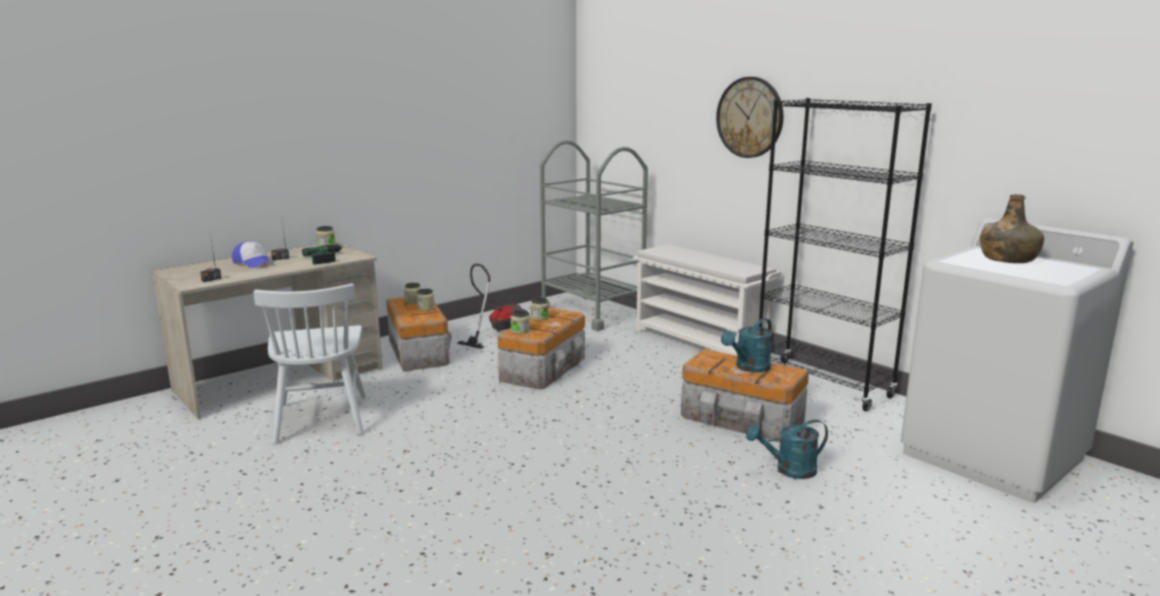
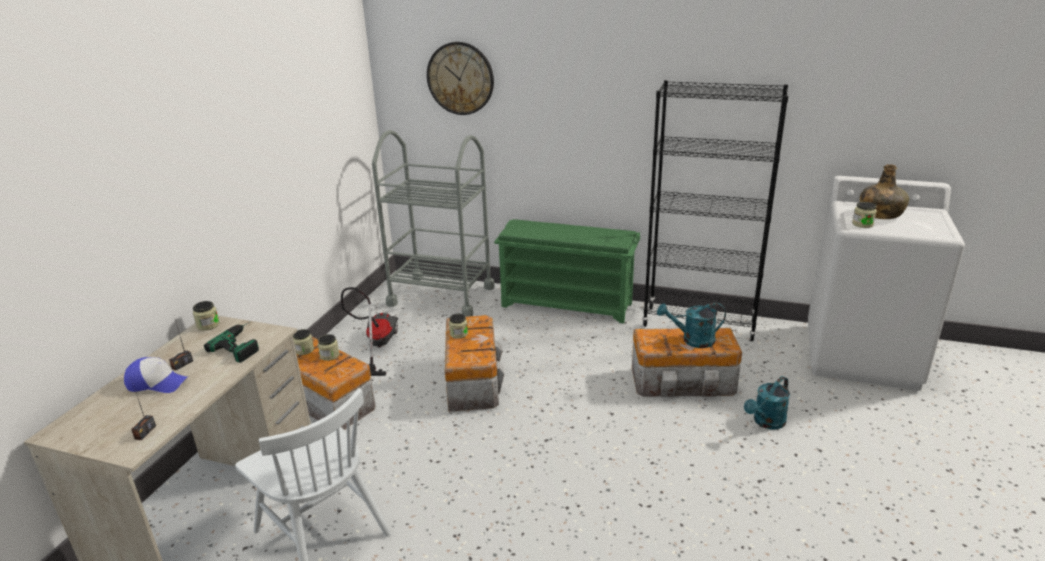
camera: 30 degrees left, 10 degrees up
jar [510,310,530,334] -> jar moved to [852,202,877,228]
white shoe rack [633,244,781,356] -> green shoe rack [494,219,640,323]
wall clock [716,77,783,158] -> wall clock moved to [427,42,494,115]
turquoise watering can [721,318,772,372] -> turquoise watering can turned 75 degrees clockwise [657,303,726,348]

